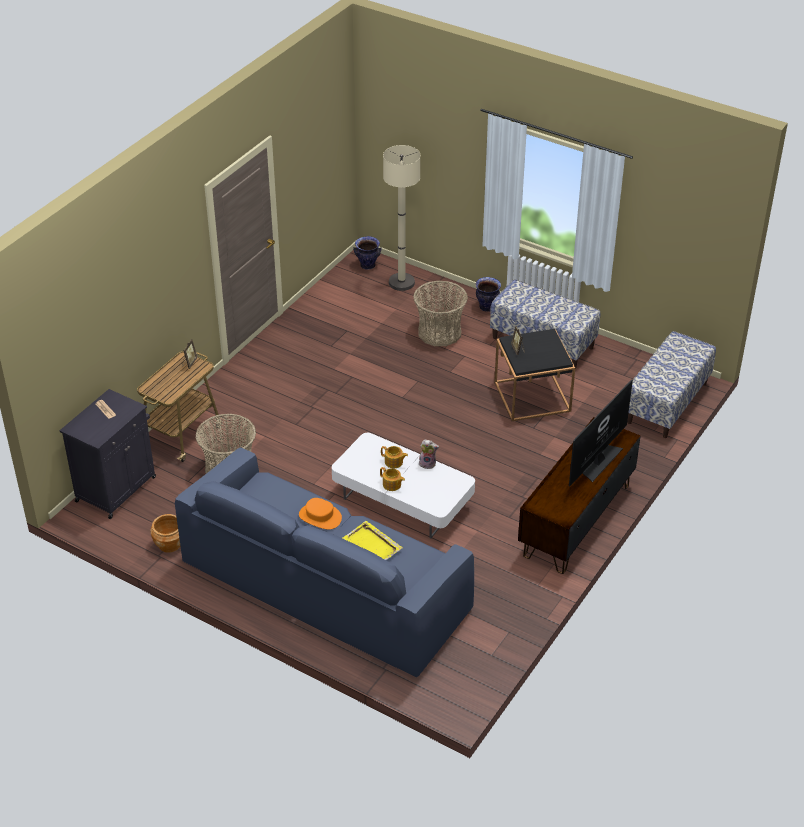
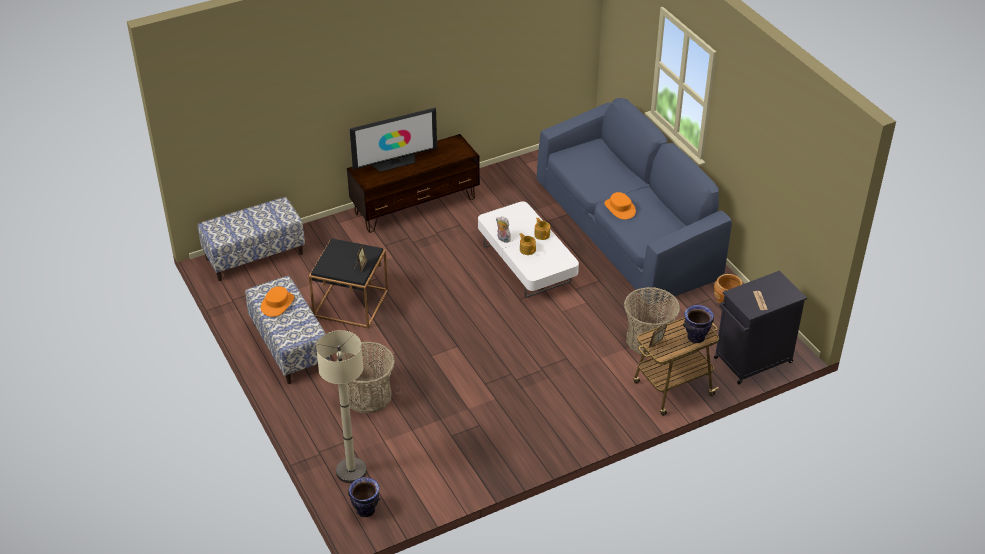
camera: 150 degrees left, 0 degrees up
yellow tray [343,521,403,560] -> none
vase [475,277,501,312] -> vase moved to [683,305,714,343]
none -> orange hat [261,286,294,317]

